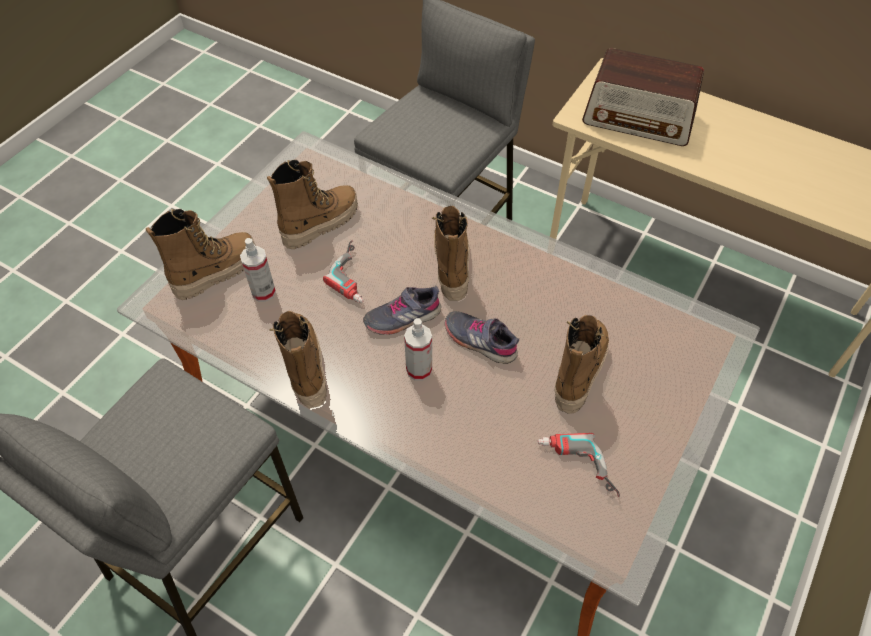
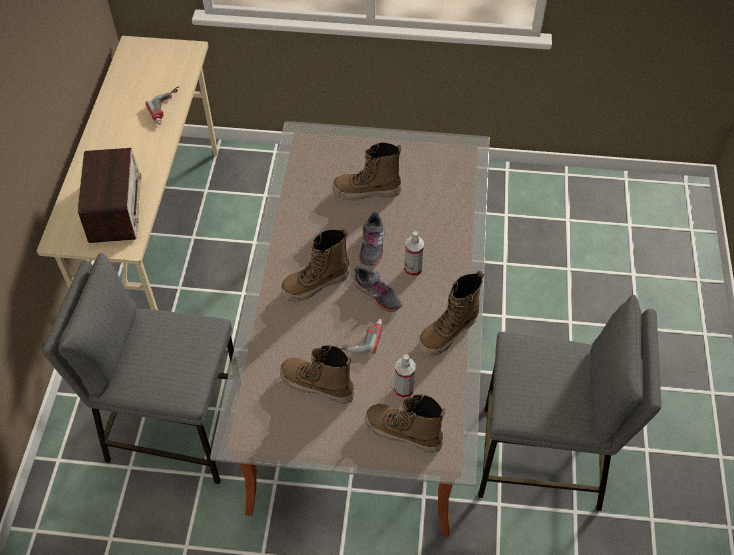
camera: 115 degrees left, 0 degrees up
power drill [537,433,620,497] -> power drill moved to [146,86,179,125]

